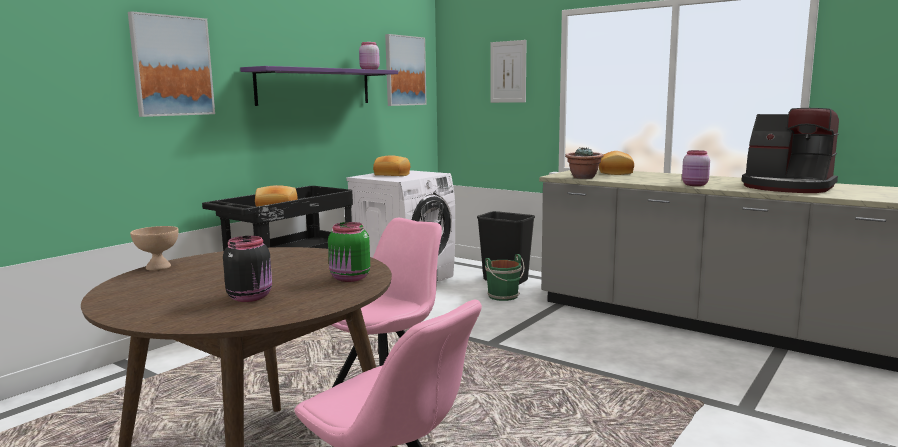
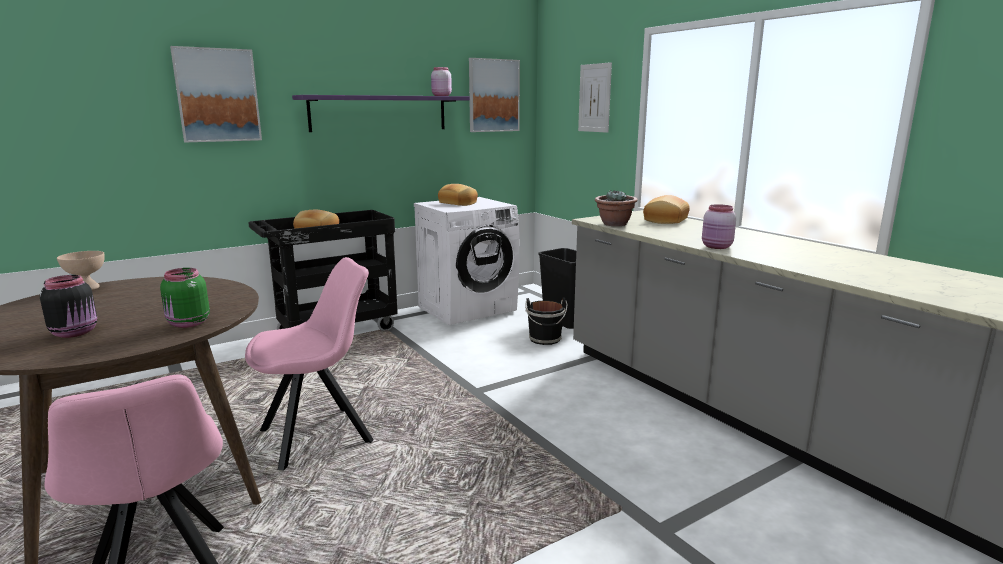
camera: 20 degrees right, 5 degrees up
green bucket [485,254,524,301] -> black bucket [525,297,568,345]
coffee machine [742,108,839,193] -> none

